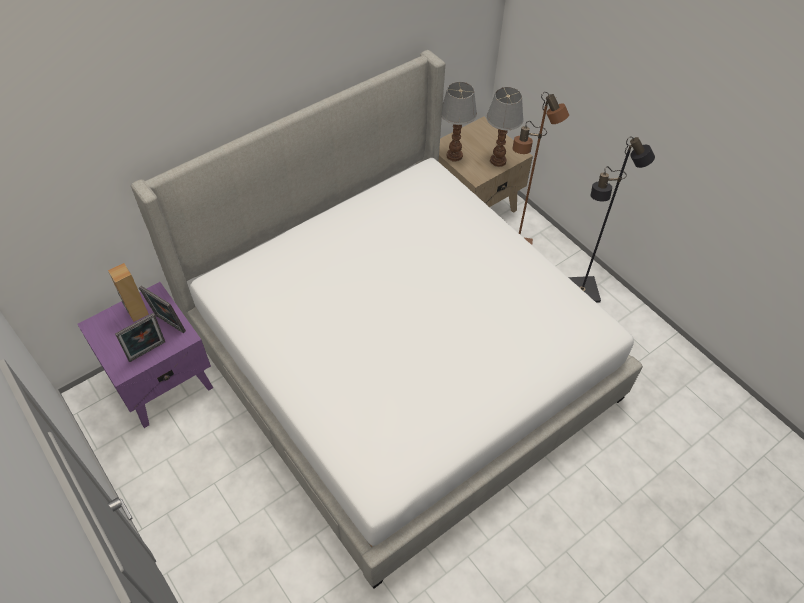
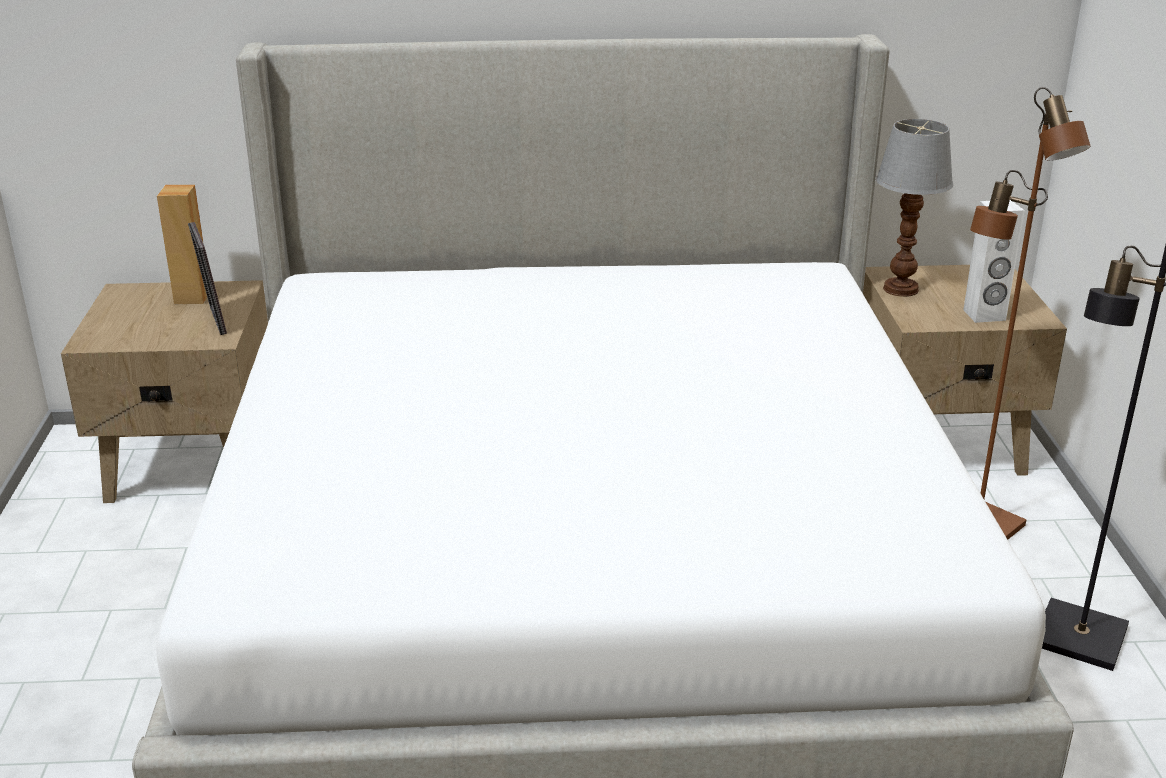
camera: 35 degrees right, 25 degrees down
purple nightstand [77,282,213,428] -> beige nightstand [61,280,268,503]
picture frame [115,313,165,362] -> none
table lamp [486,87,524,167] -> white speaker [963,200,1025,323]

